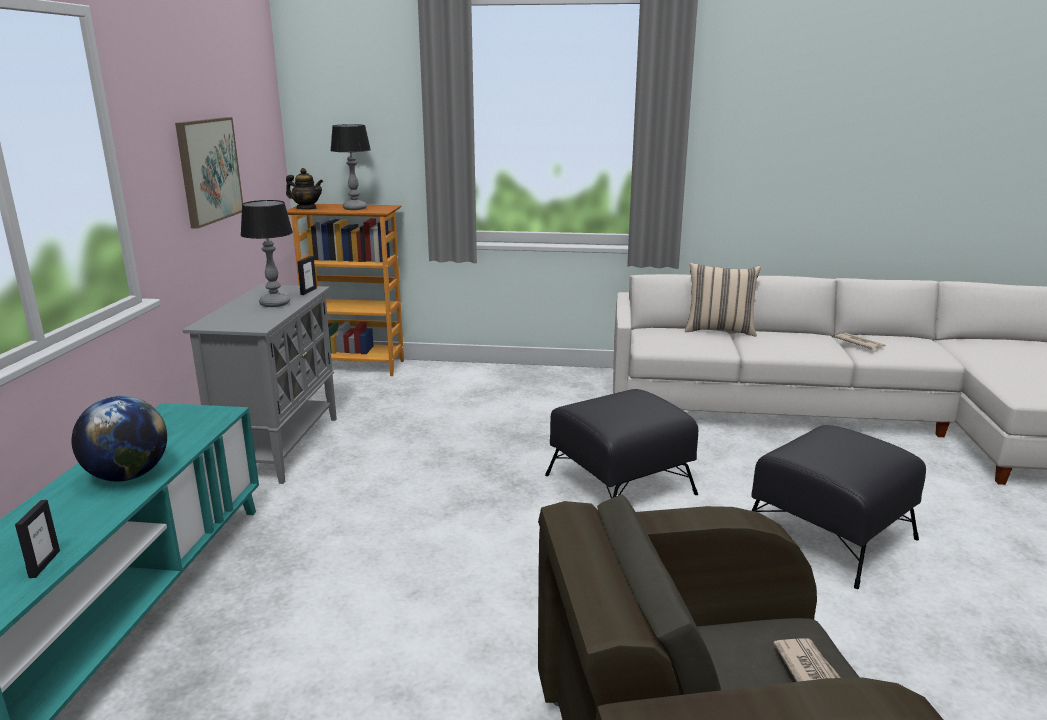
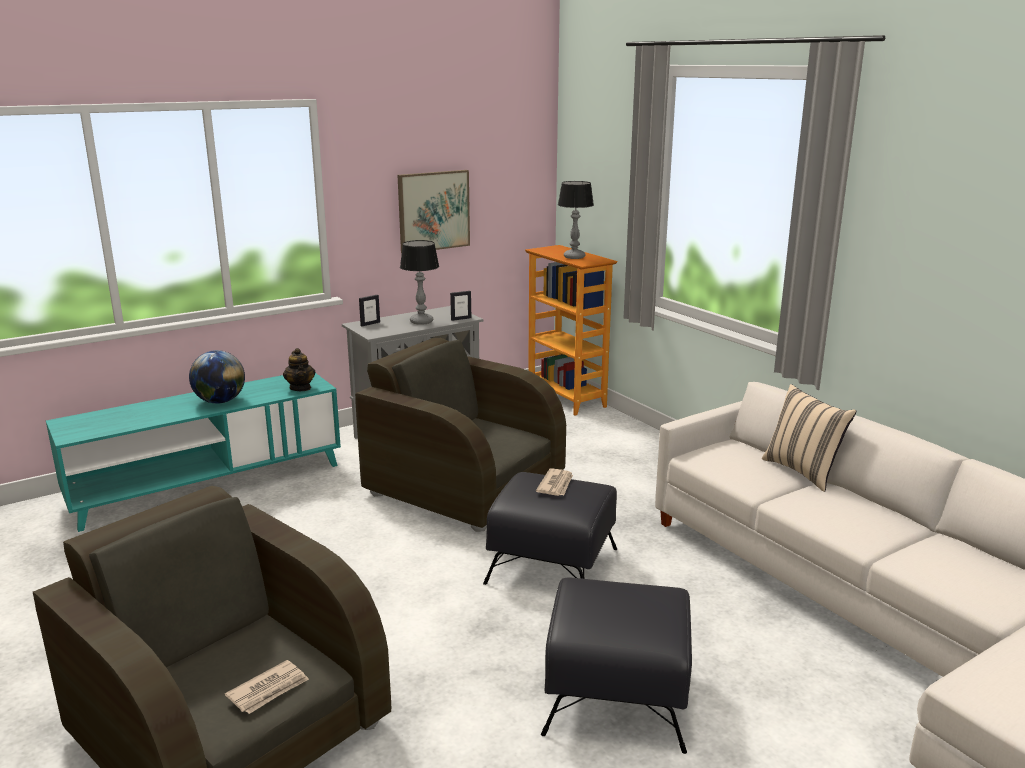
camera: 50 degrees right, 0 degrees up
picture frame [15,500,60,578] -> picture frame moved to [359,295,380,327]
teapot [286,168,323,209] -> teapot moved to [283,348,315,391]
newspaper [834,333,886,350] -> newspaper moved to [536,468,573,496]
none -> brown armchair [355,338,566,532]

